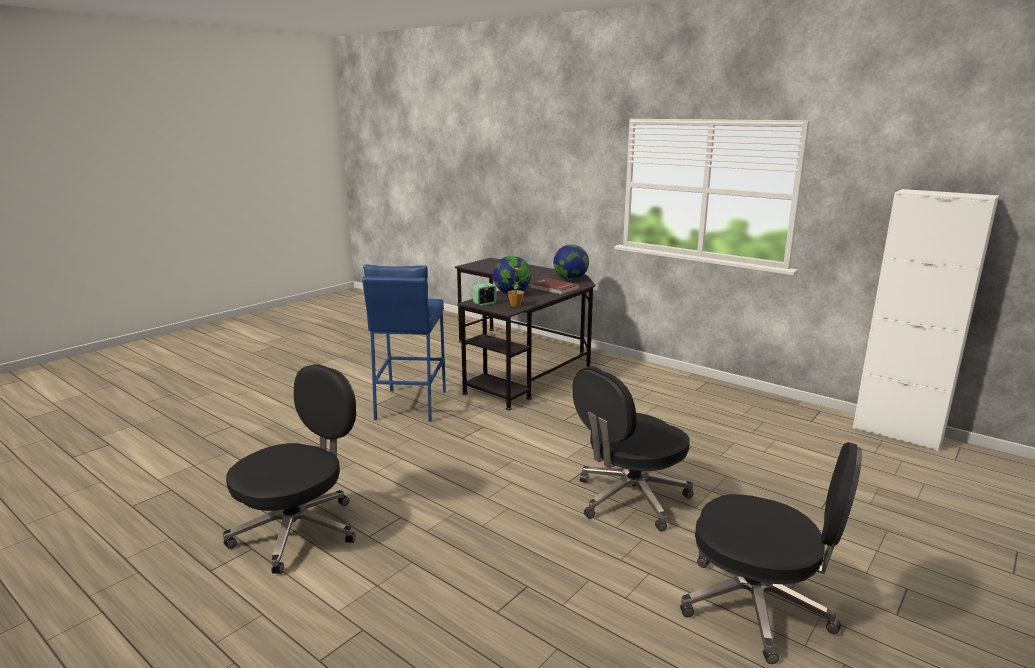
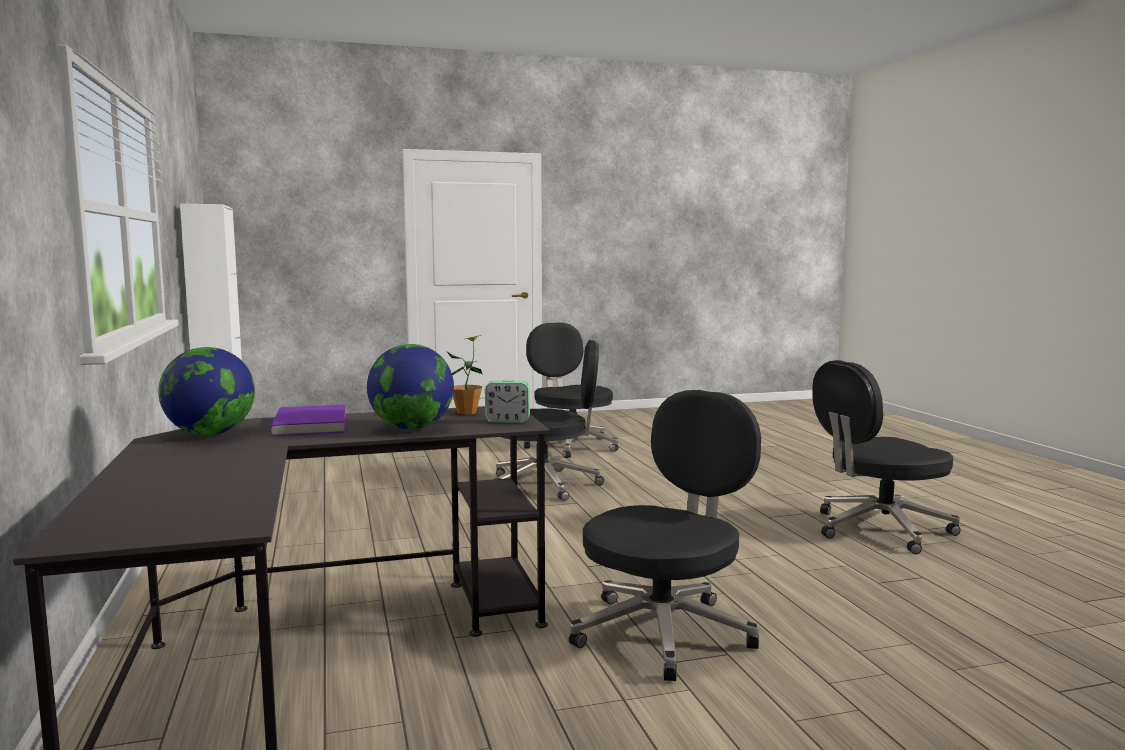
camera: 145 degrees left, 10 degrees down
blue stool [362,264,446,422] -> black office chair [569,390,761,681]
red book [530,278,580,295] -> purple book [270,405,346,436]

